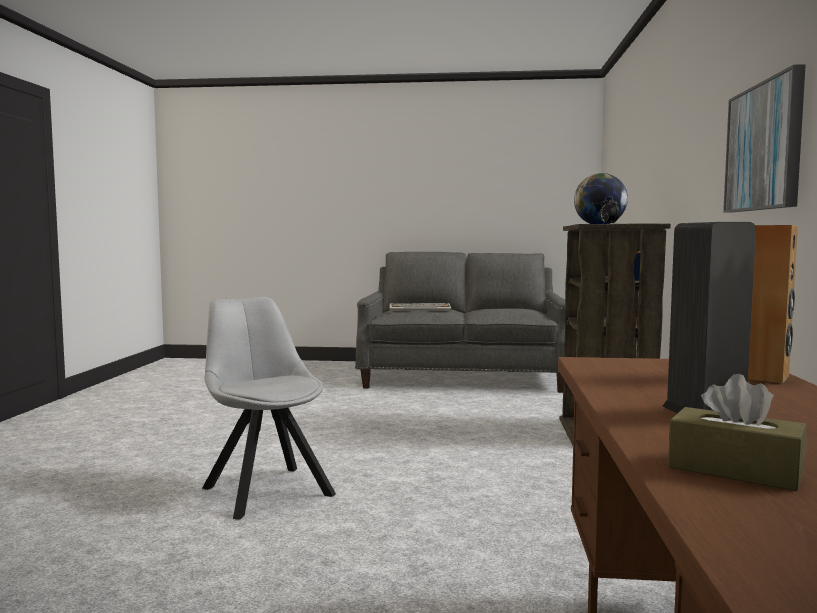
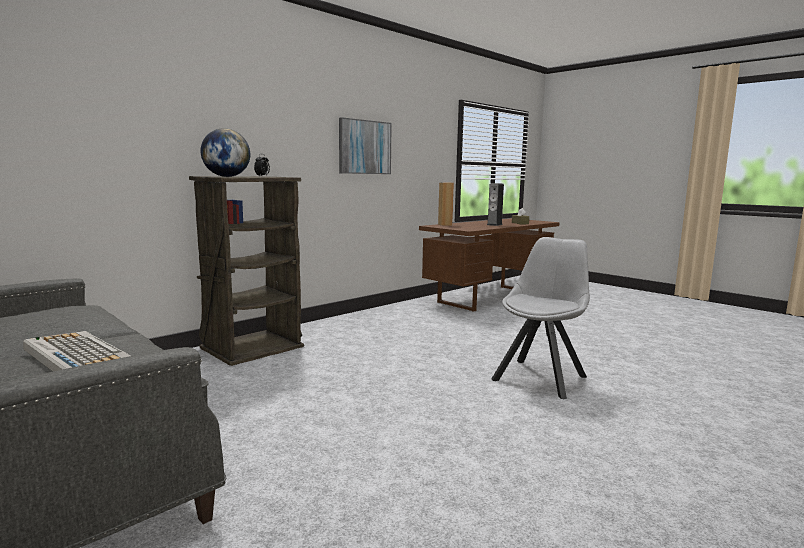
camera: 140 degrees left, 5 degrees up
grey chair [202,297,336,520] -> grey chair turned 150 degrees counterclockwise [492,237,590,399]

